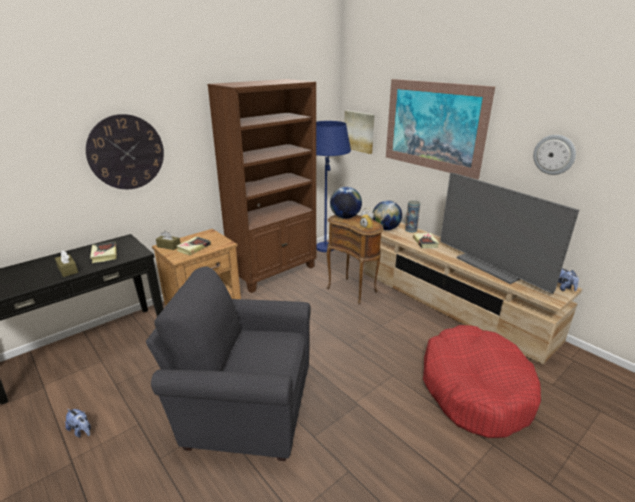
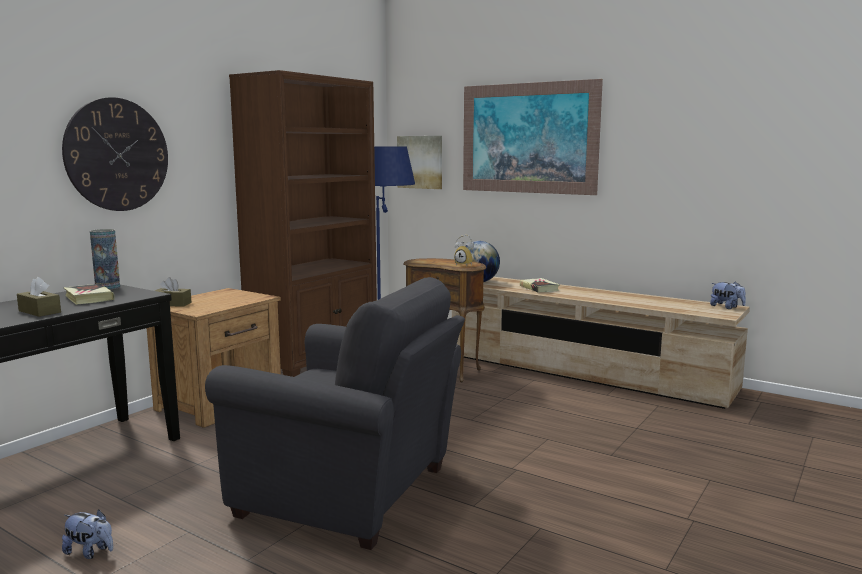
camera: 15 degrees left, 15 degrees down
grey armchair [146,266,311,461] -> grey armchair turned 150 degrees counterclockwise [205,277,465,550]
book [176,236,211,255] -> none
globe [330,187,362,219] -> none
vase [405,200,420,233] -> vase moved to [90,229,120,290]
red dog bed [423,325,541,438] -> none
television [440,173,579,294] -> none
wall clock [533,135,576,175] -> none

